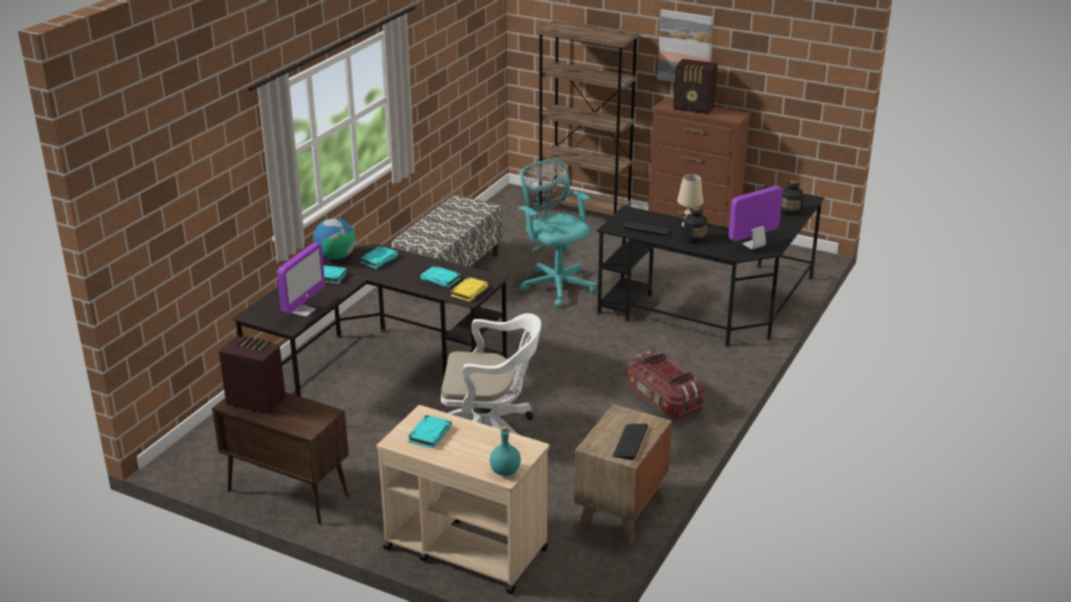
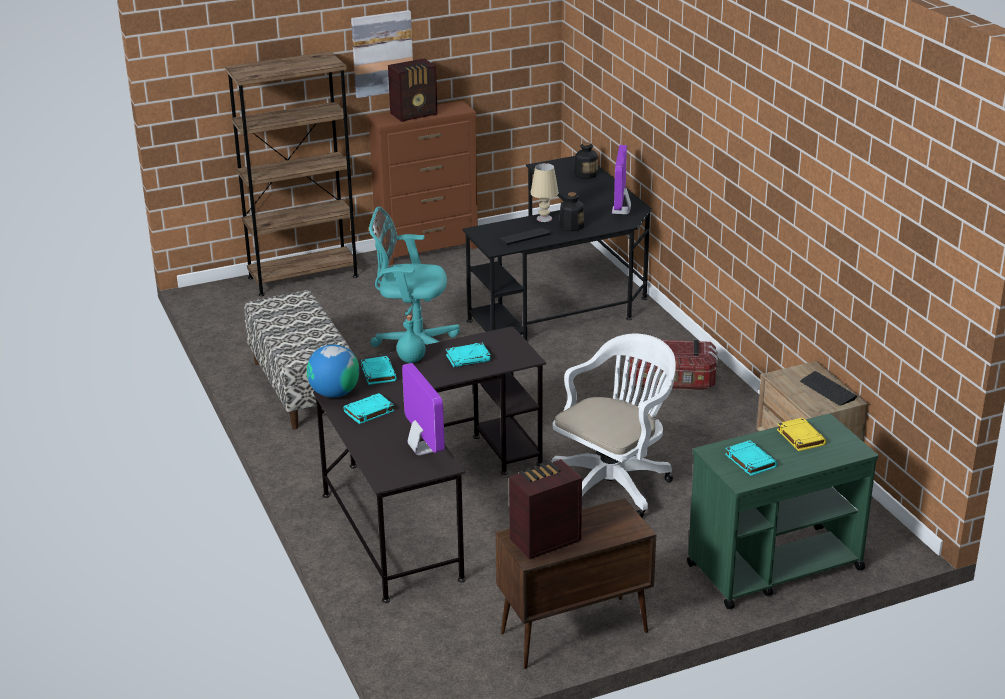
camera: 50 degrees left, 0 degrees up
beige cart [377,405,549,594] -> green cart [687,414,878,609]
yellow book [451,277,489,301] -> yellow book moved to [777,418,826,451]
turquoise bottle [490,426,521,476] -> turquoise bottle moved to [396,315,426,363]

